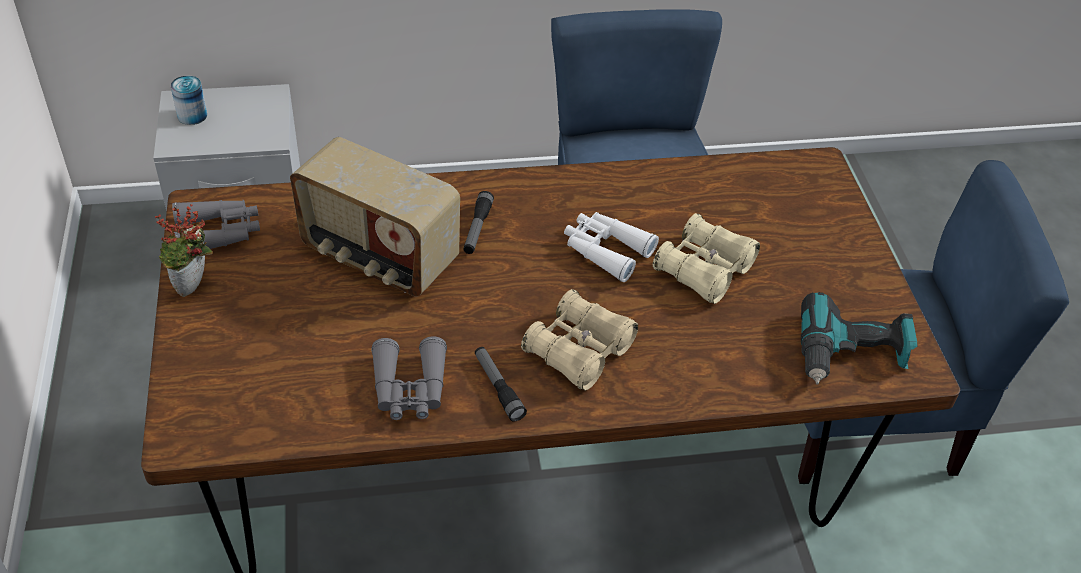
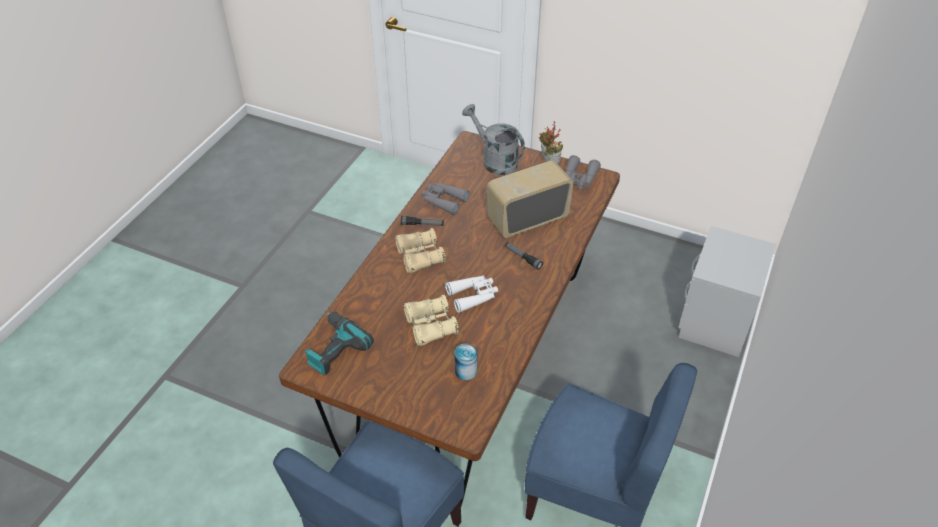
camera: 125 degrees right, 0 degrees up
can [171,76,207,125] -> can moved to [455,344,478,380]
none -> grey watering can [462,104,525,175]

